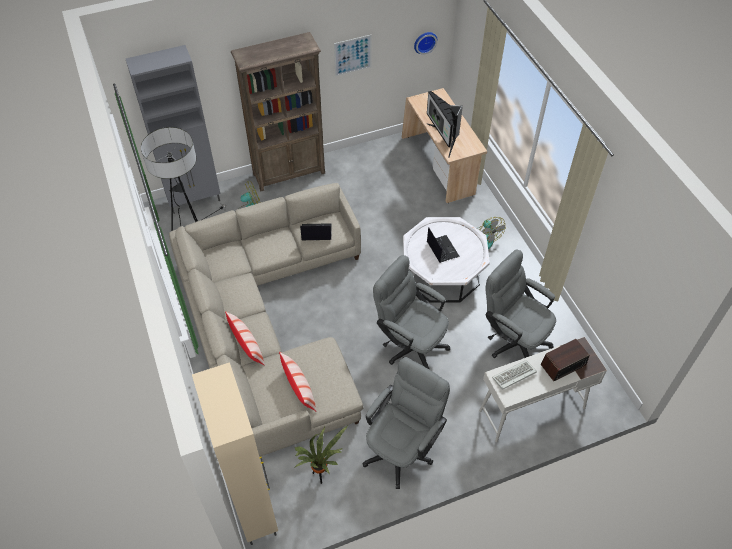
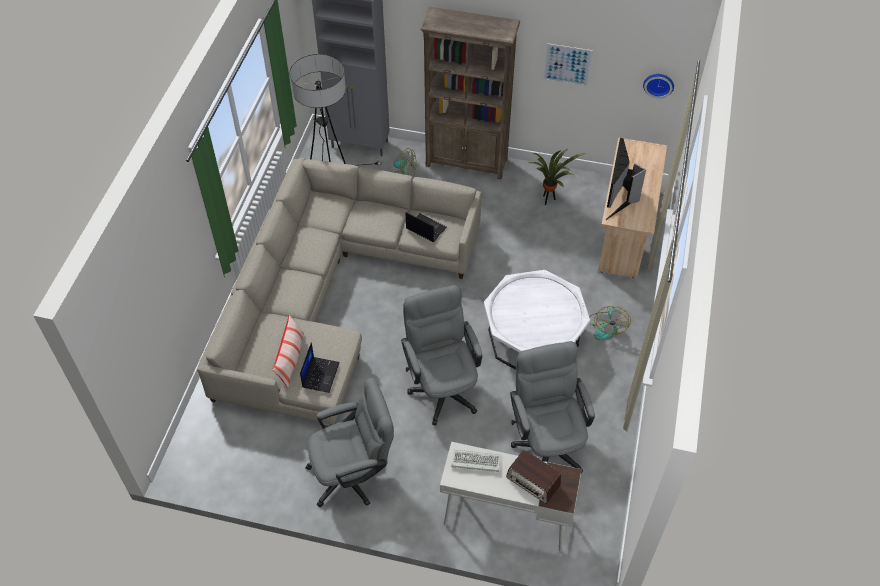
camera: 35 degrees right, 0 degrees up
beige cabinet [192,362,278,545] -> none
pillow [225,311,265,366] -> none
potted plant [294,426,348,484] -> potted plant moved to [527,149,586,205]
laptop [427,227,460,263] -> laptop moved to [300,342,340,393]
radio [541,339,589,381] -> radio turned 150 degrees counterclockwise [506,450,561,504]

